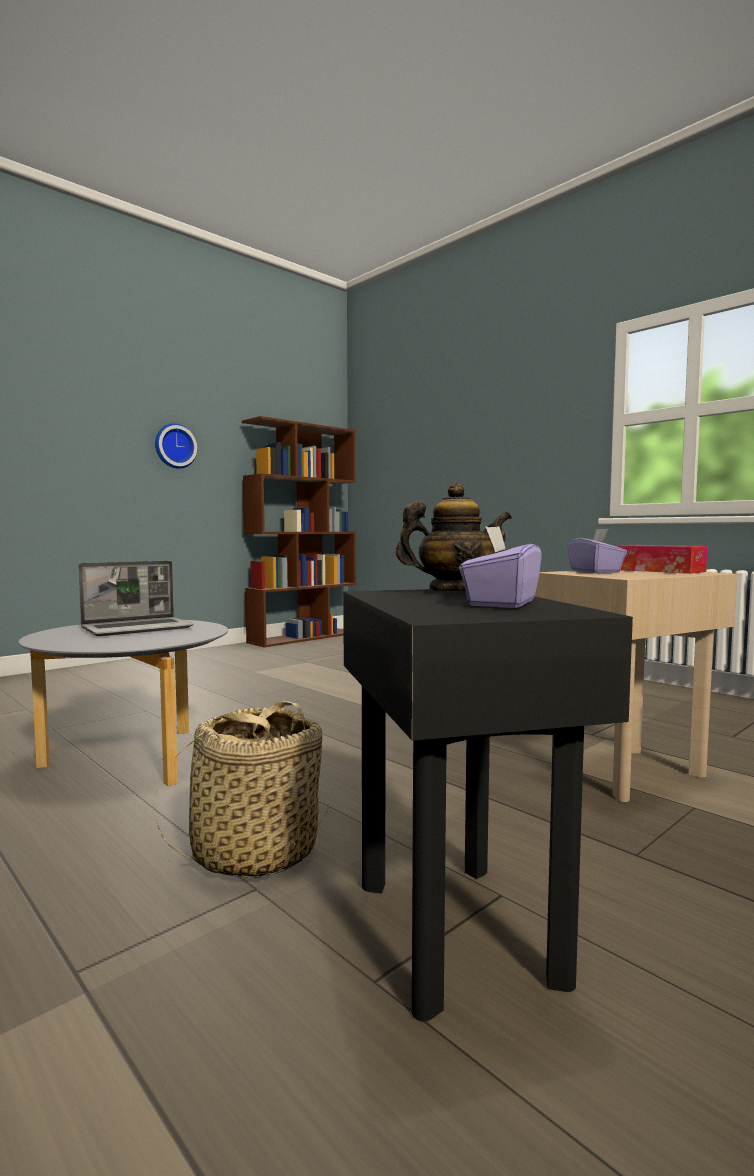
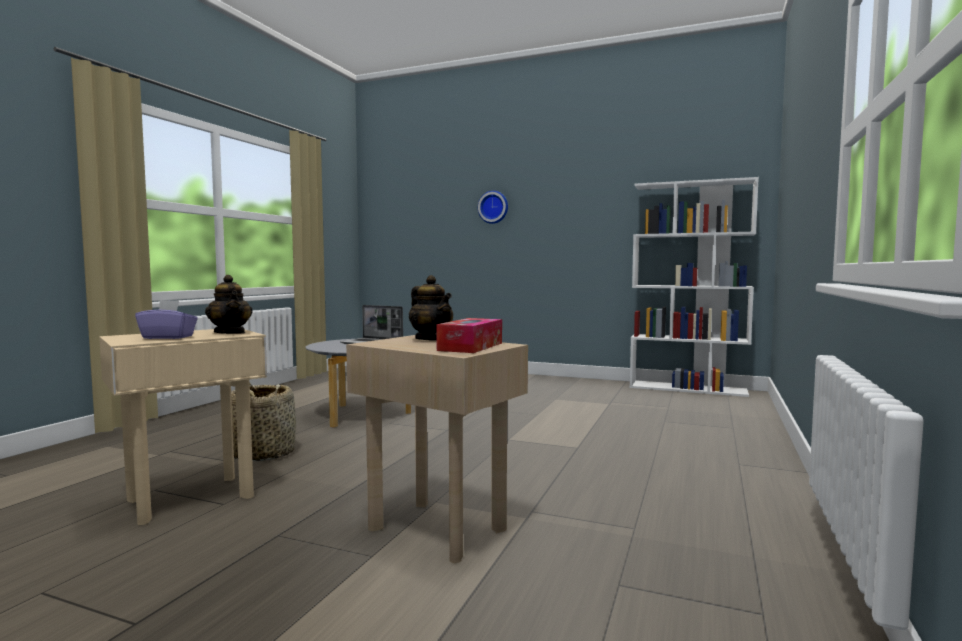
camera: 65 degrees right, 0 degrees up
wall clock [155,423,197,469] -> wall clock moved to [478,191,508,224]
brown bookcase [242,416,356,647] -> white bookcase [629,177,759,397]
black side table [343,589,633,1022] -> beige side table [99,329,267,525]
purple tissue box [567,529,627,573] -> teapot [409,275,453,341]

